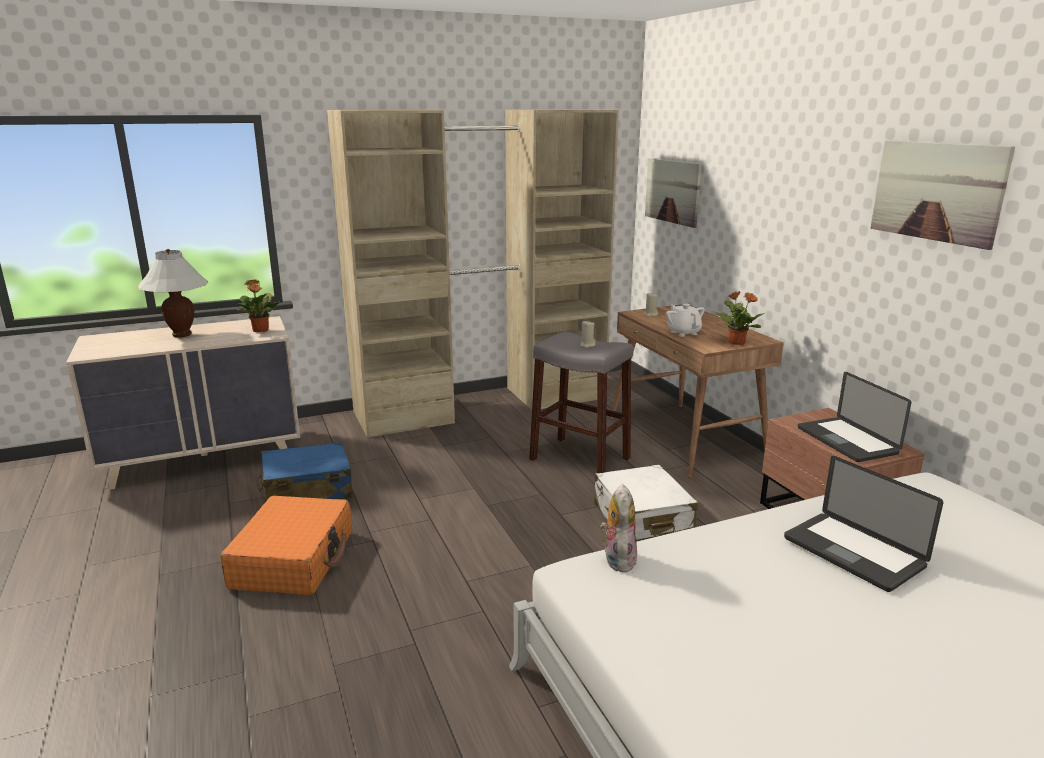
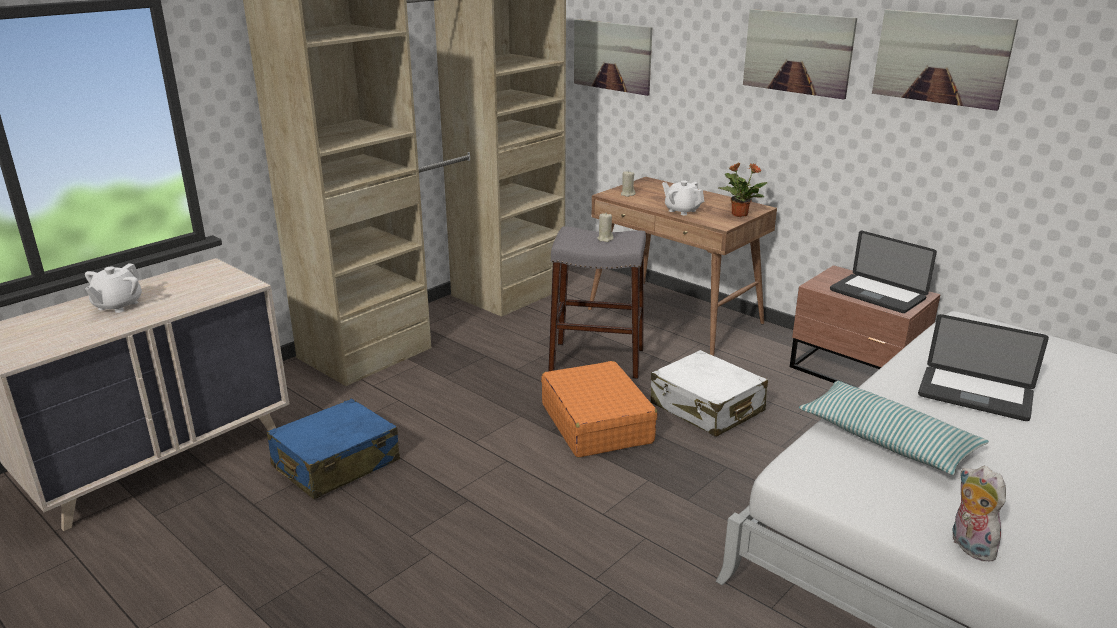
camera: 25 degrees left, 5 degrees up
white table lamp [138,249,209,338] -> white teapot [85,263,142,313]
orange suitcase [220,496,352,595] -> orange suitcase moved to [541,361,658,457]
potted plant [237,279,280,332] -> none
plush toy [600,484,637,572] -> plush toy moved to [951,466,1006,561]
none -> picture [743,9,857,100]
none -> pillow [799,381,989,475]

